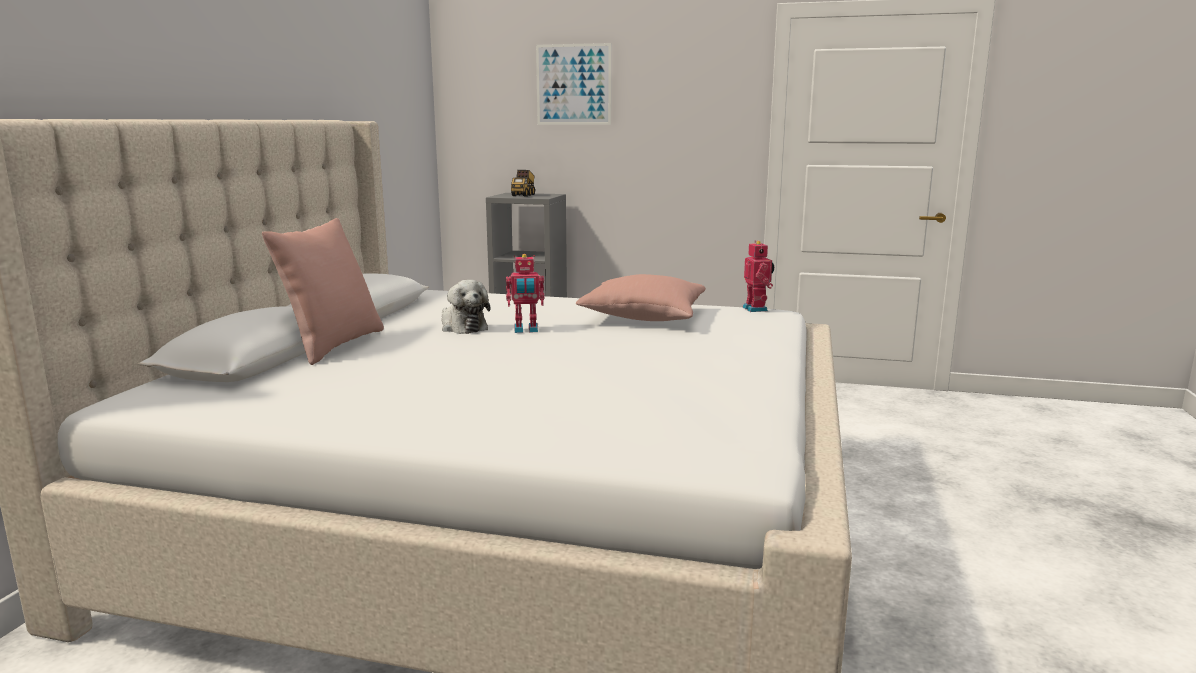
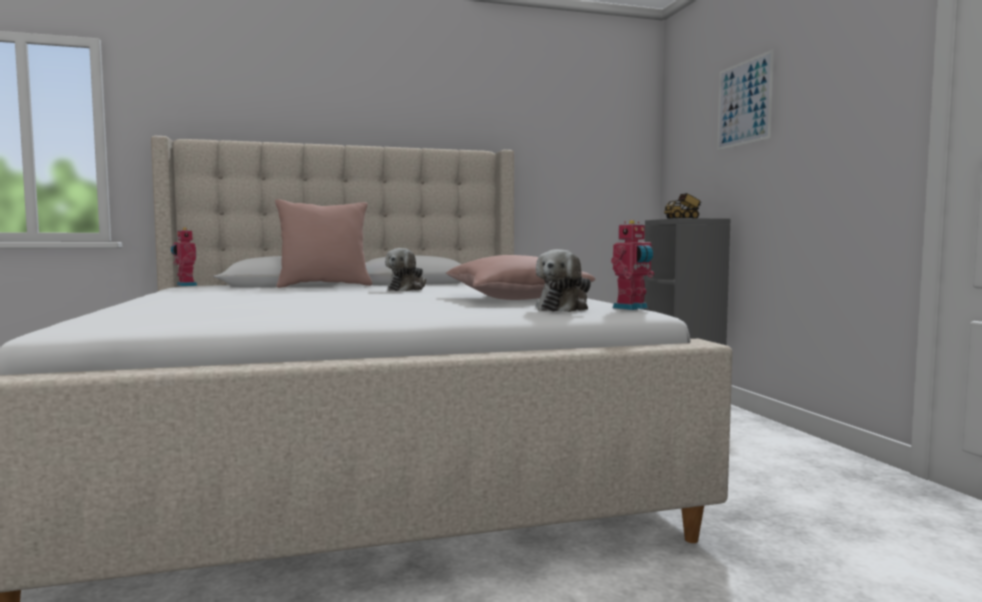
camera: 60 degrees right, 10 degrees down
toy robot [506,254,545,333] -> toy robot moved to [171,228,197,286]
none -> plush toy [536,249,591,312]

